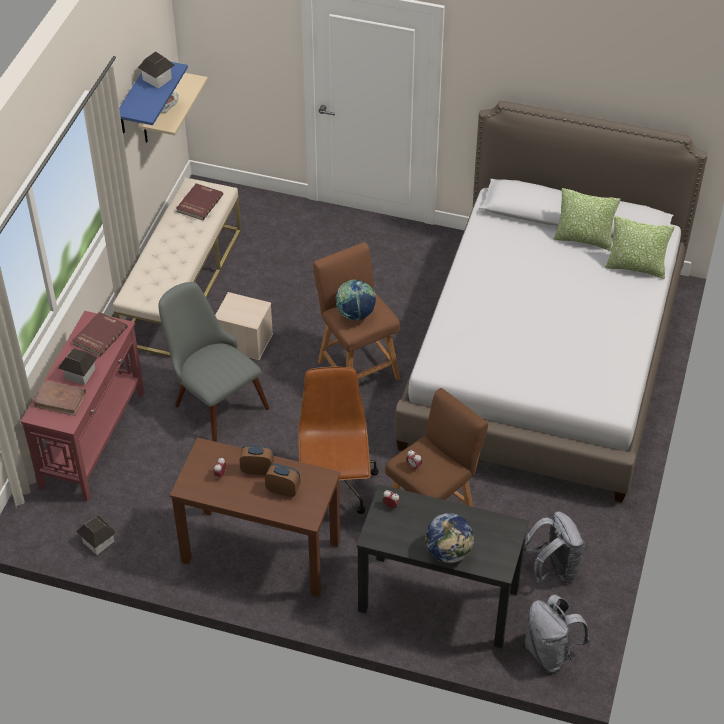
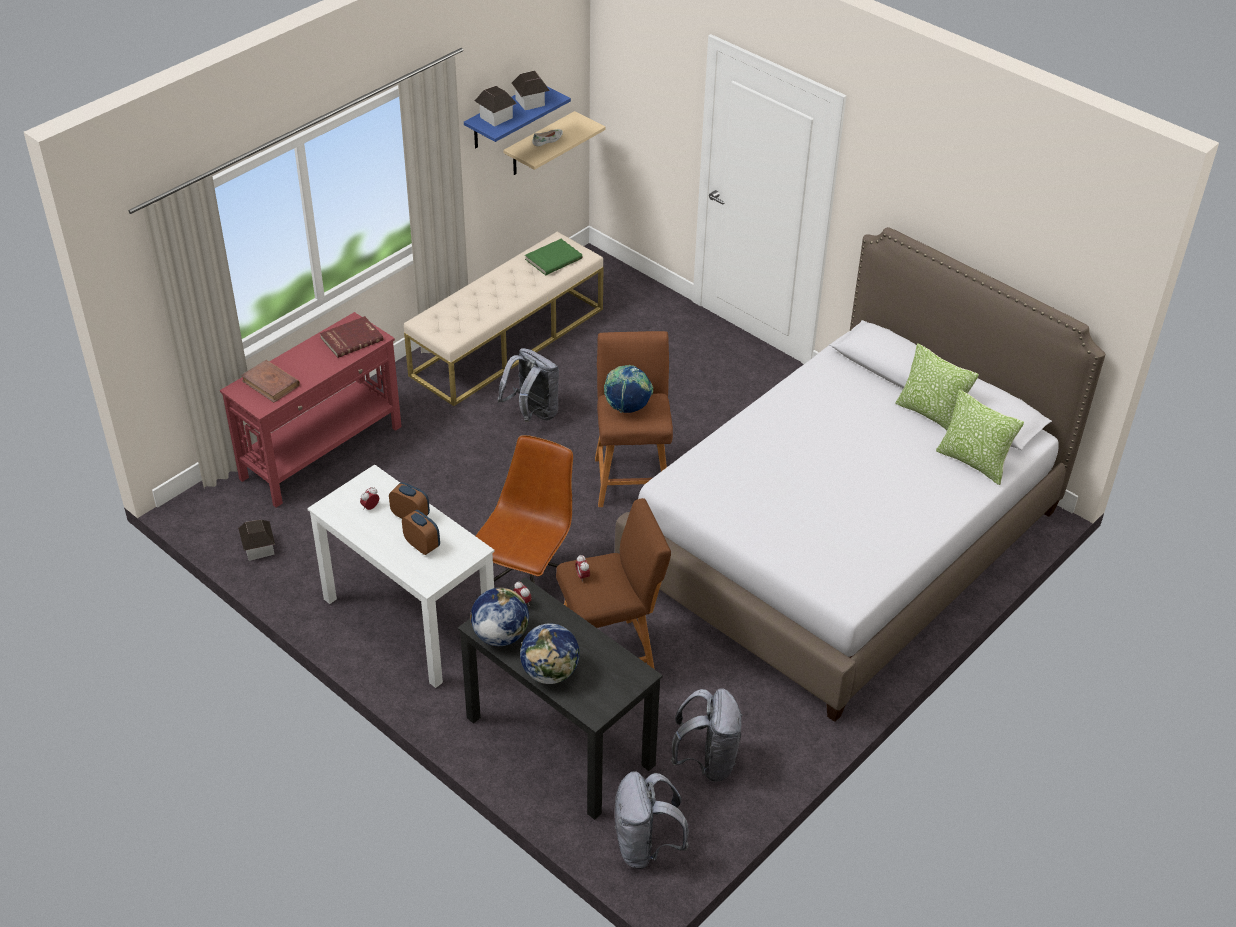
camera: 25 degrees right, 5 degrees down
toy house [58,348,98,385] -> toy house moved to [475,86,517,126]
grey chair [158,282,270,442] -> none
brown desk [170,437,341,598] -> white desk [307,464,494,688]
red book [176,183,223,220] -> green book [525,239,583,276]
beige storage box [215,292,273,360] -> grey backpack [497,348,559,422]
none -> globe [471,588,529,646]

